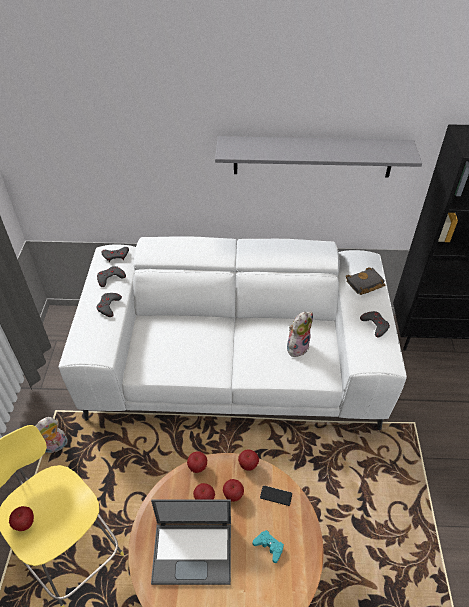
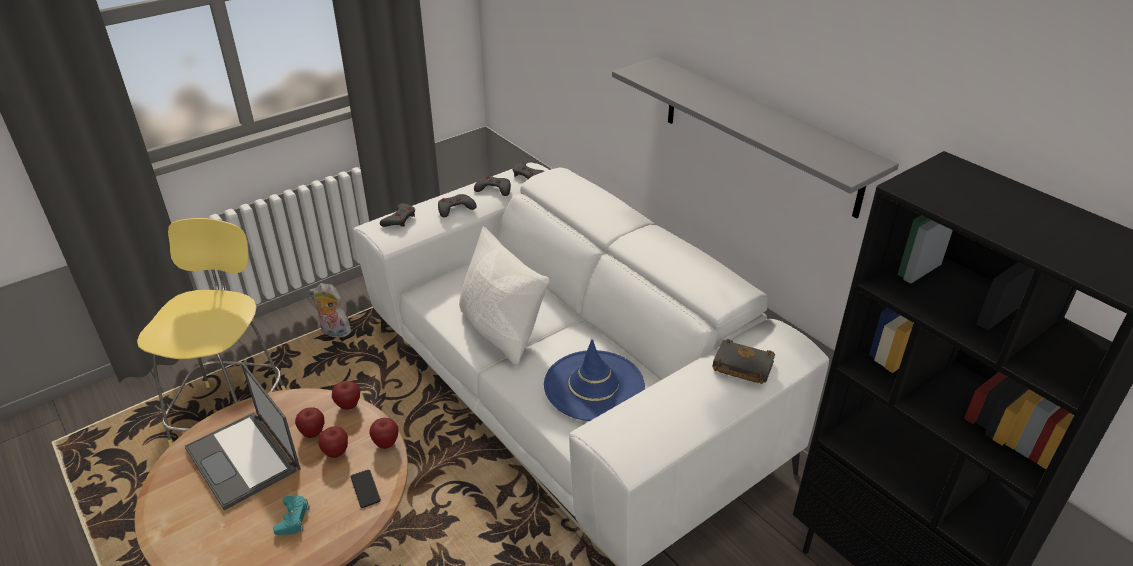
camera: 50 degrees right, 10 degrees down
apple [9,506,34,531] -> none
plush toy [287,312,313,357] -> blue hat [544,339,645,421]
grey game controller [360,311,390,337] -> grey game controller moved to [380,203,415,227]
none -> white pillow [459,226,549,366]

